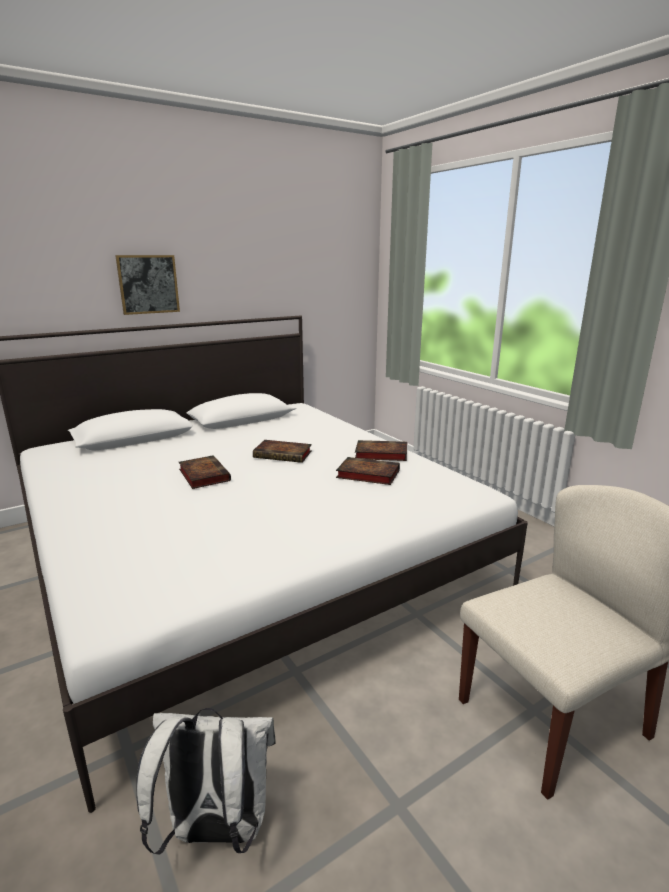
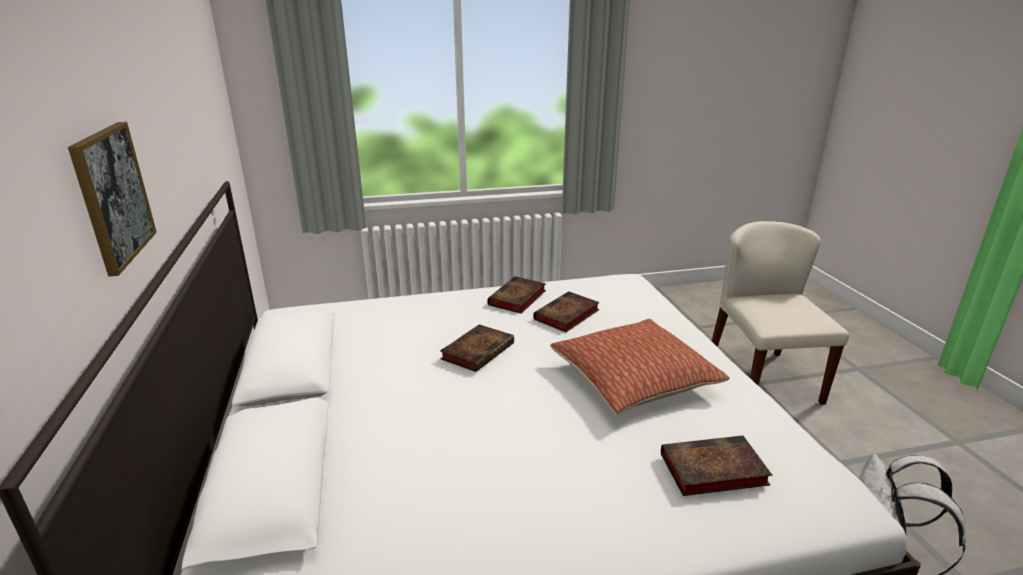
camera: 70 degrees left, 5 degrees up
book [179,455,231,489] -> book moved to [661,435,772,496]
none -> pillow [550,319,729,414]

